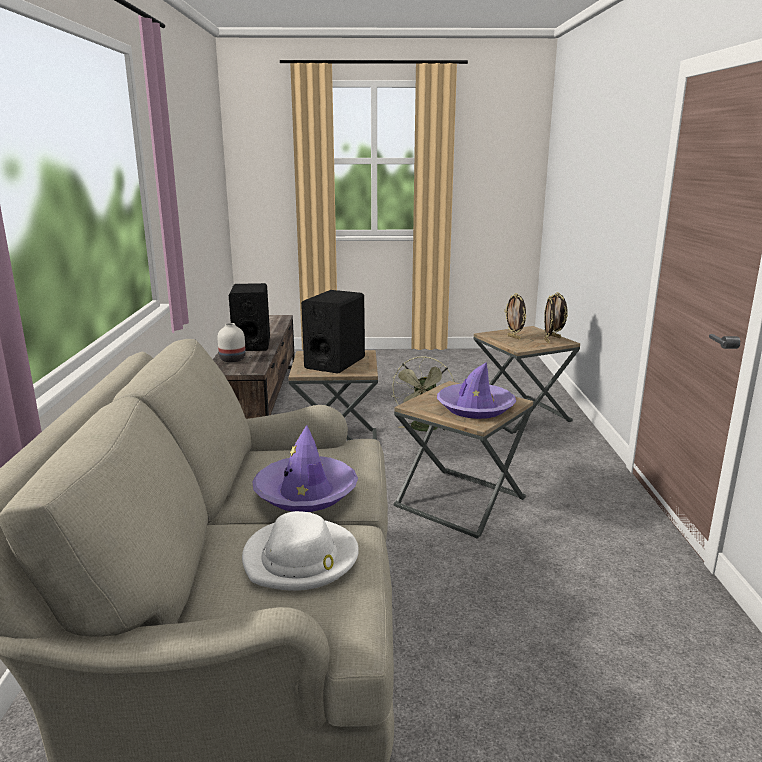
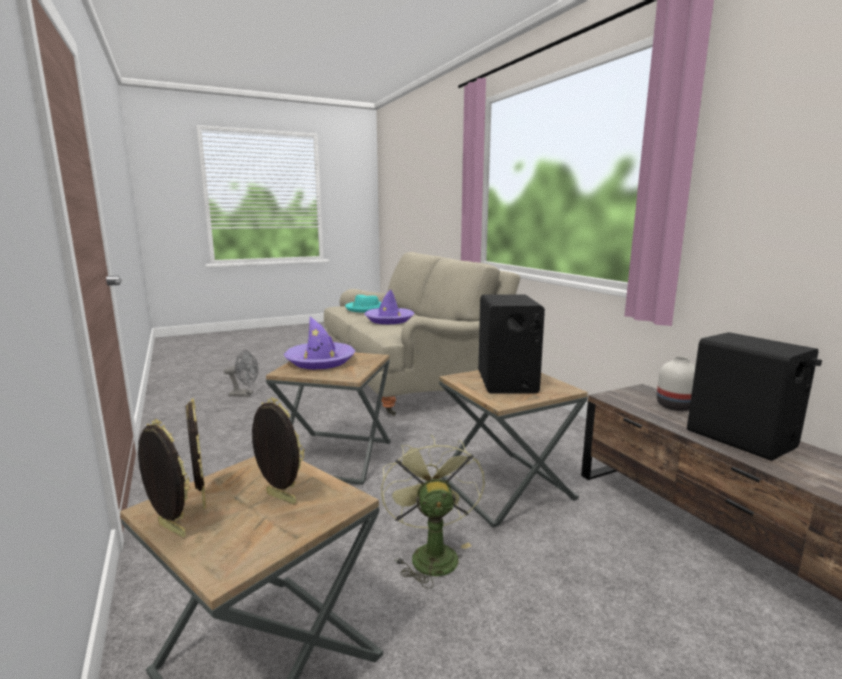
camera: 155 degrees right, 5 degrees down
white hat [242,511,359,591] -> turquoise hat [345,295,381,312]
none -> grey fan [224,350,259,397]

